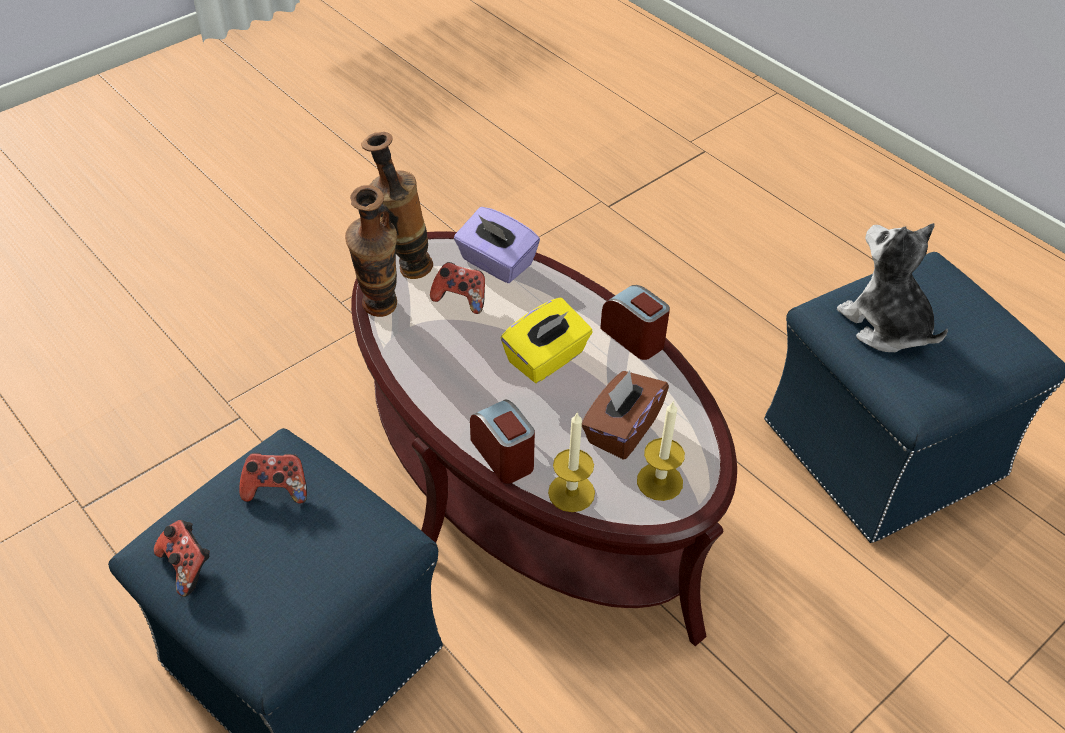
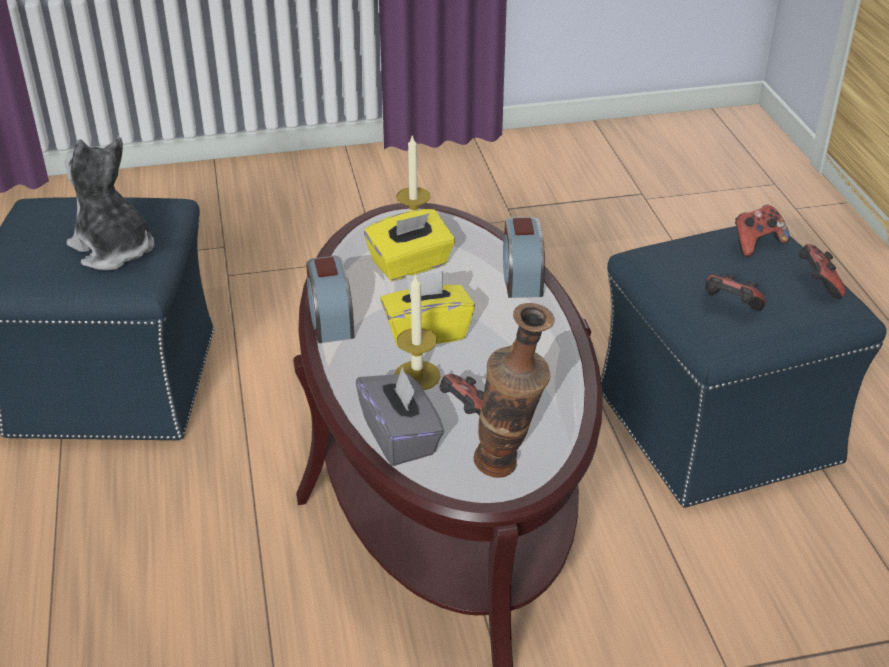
camera: 150 degrees left, 10 degrees down
vase [345,185,397,317] -> none
purple tissue box [454,207,540,283] -> grey tissue box [356,366,444,466]
candle [548,412,595,512] -> candle moved to [394,273,441,390]
brown tissue box [582,370,669,460] -> yellow tissue box [364,209,455,281]
plush toy [837,223,948,352] -> plush toy turned 135 degrees clockwise [65,138,154,271]
none -> game controller [735,205,790,257]

